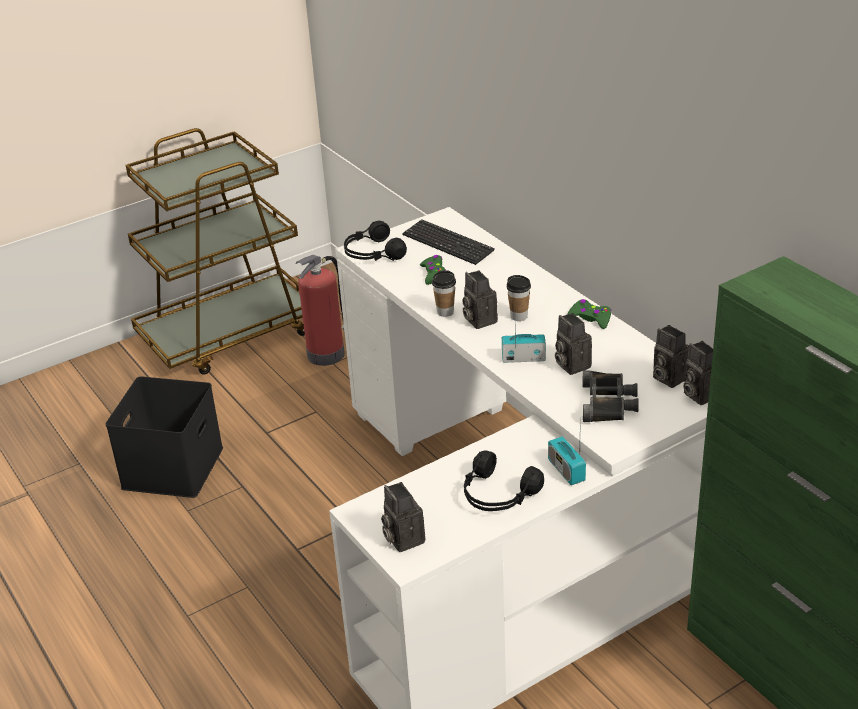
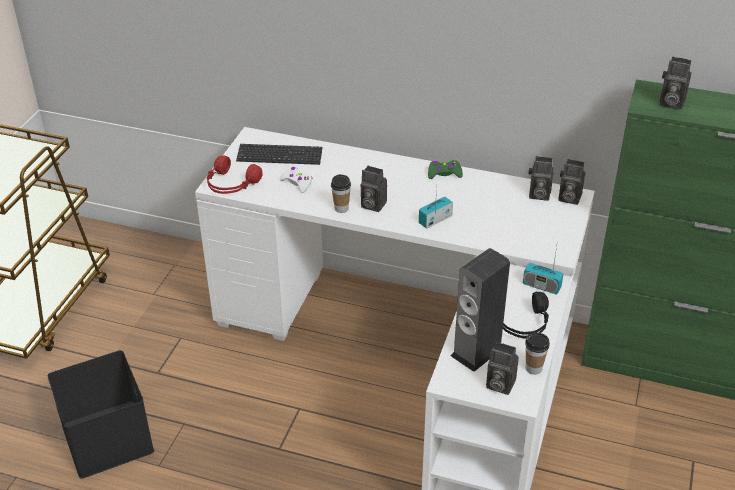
camera: 40 degrees left, 5 degrees up
fire extinguisher [296,255,345,366] -> none
black headphones [344,221,407,261] -> red headphones [207,155,262,194]
green game controller [420,255,446,285] -> white game controller [280,167,313,193]
cup [507,275,531,321] -> cup moved to [525,333,550,375]
camera [555,313,592,375] -> camera moved to [659,57,691,110]
black binoculars [583,370,639,422] -> none
none -> speaker [450,248,510,372]

